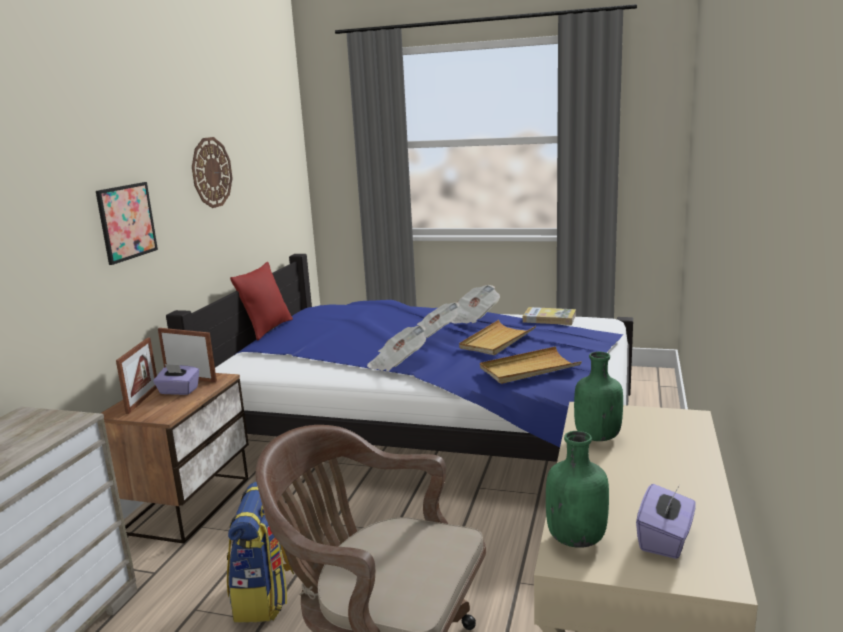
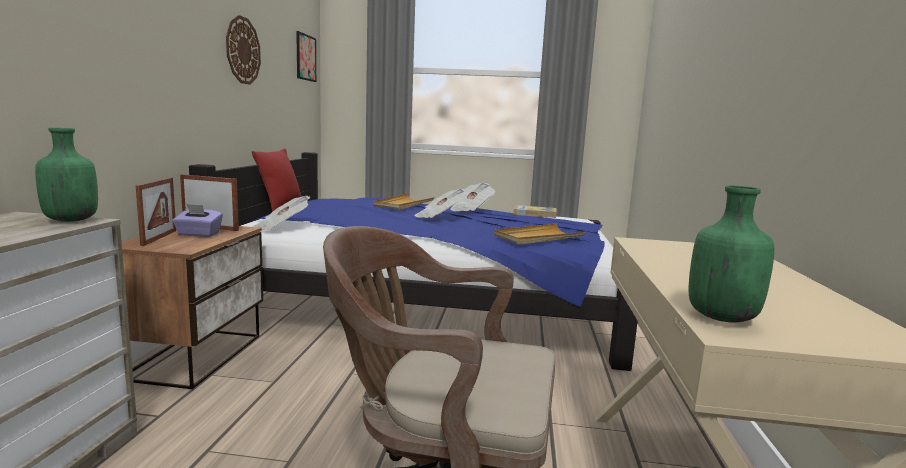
camera: 10 degrees left, 5 degrees down
picture [96,182,158,265] -> picture moved to [296,31,316,82]
backpack [227,482,294,623] -> none
newspaper [367,325,426,371] -> newspaper moved to [252,196,310,230]
beige tray [459,320,536,355] -> beige tray moved to [373,194,434,210]
green bottle [574,352,623,441] -> green bottle moved to [35,128,98,222]
purple tissue box [636,484,696,559] -> none

